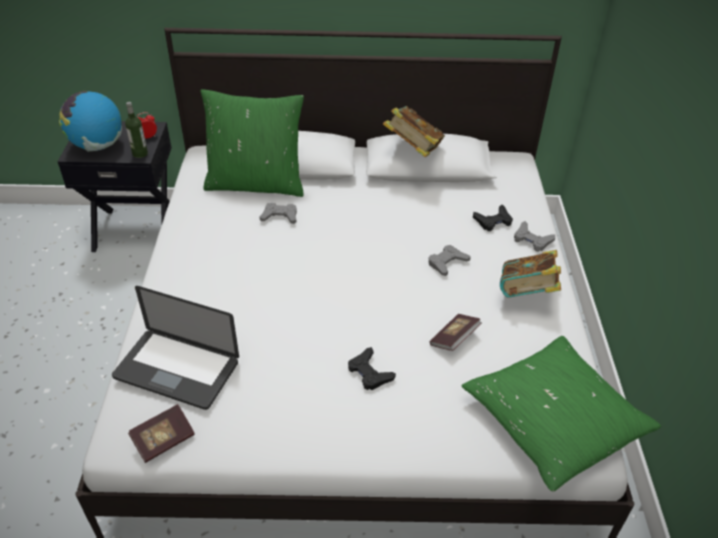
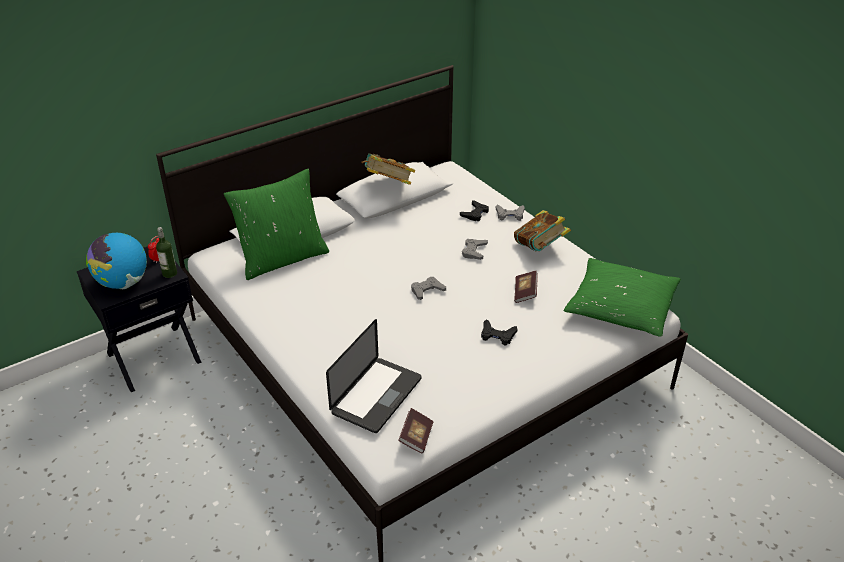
camera: 35 degrees left, 5 degrees down
laptop [112,286,239,410] -> laptop turned 45 degrees counterclockwise [326,319,422,433]
grey game controller [260,202,297,224] -> grey game controller moved to [411,277,446,300]

